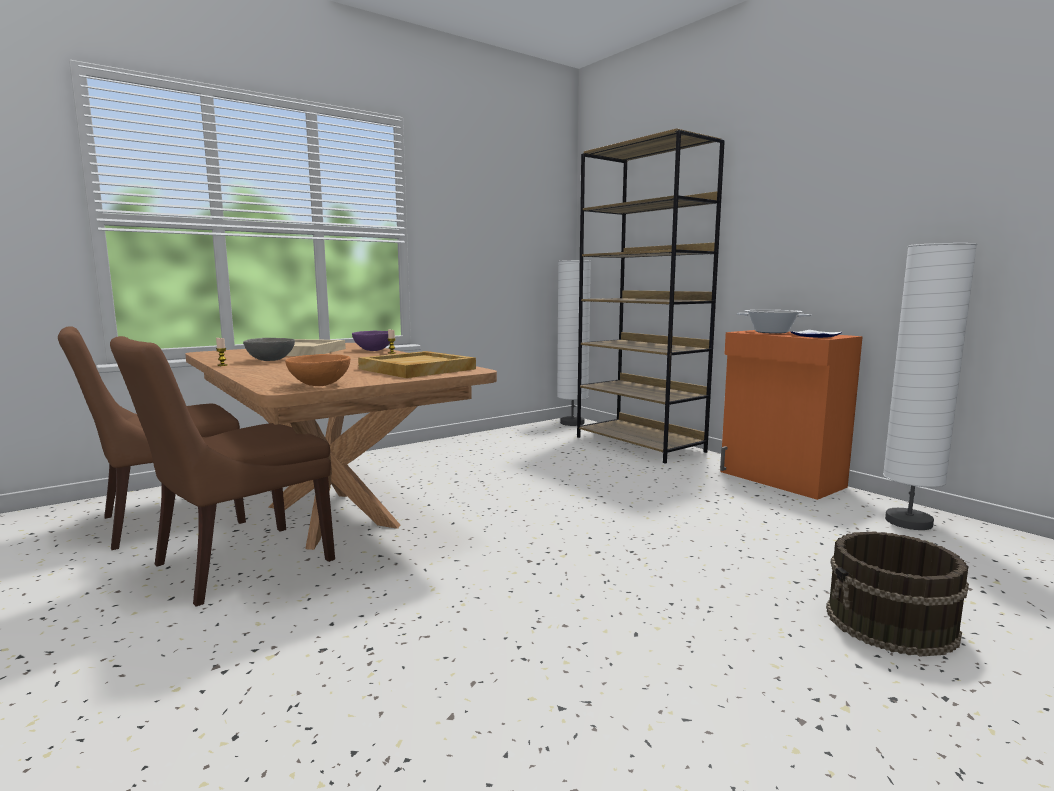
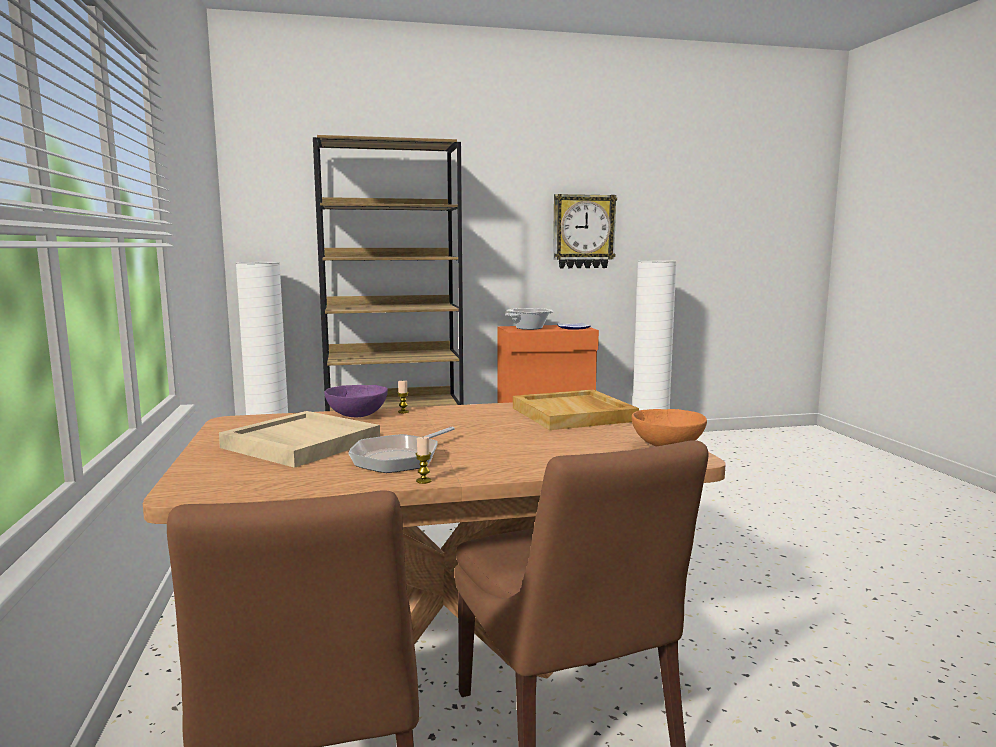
camera: 65 degrees left, 0 degrees up
grey bowl [243,338,295,361] -> frying pan [348,427,455,473]
brown bucket [826,531,969,657] -> none
none -> wall clock [553,194,617,268]

